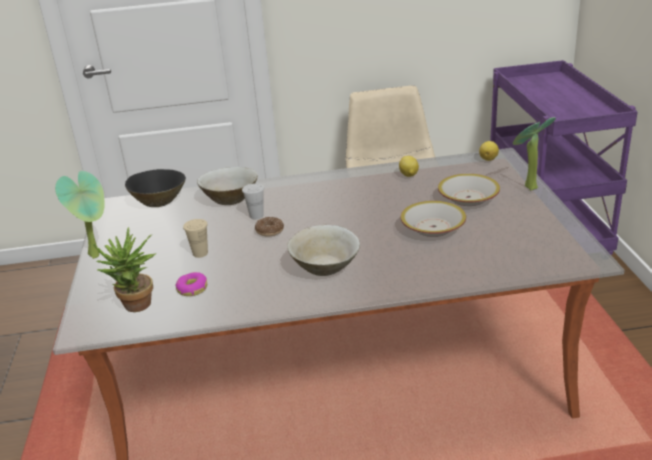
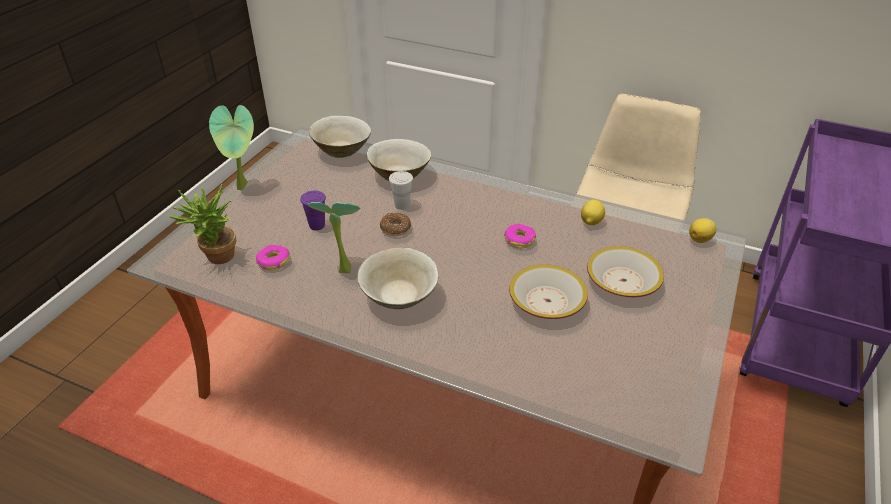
camera: 30 degrees right, 10 degrees up
black bowl [125,169,186,207] -> beige bowl [309,116,371,158]
beige cup [183,219,208,258] -> purple cup [300,191,326,230]
potted plant [513,117,556,190] -> potted plant moved to [308,202,360,273]
none -> donut [504,224,536,248]

